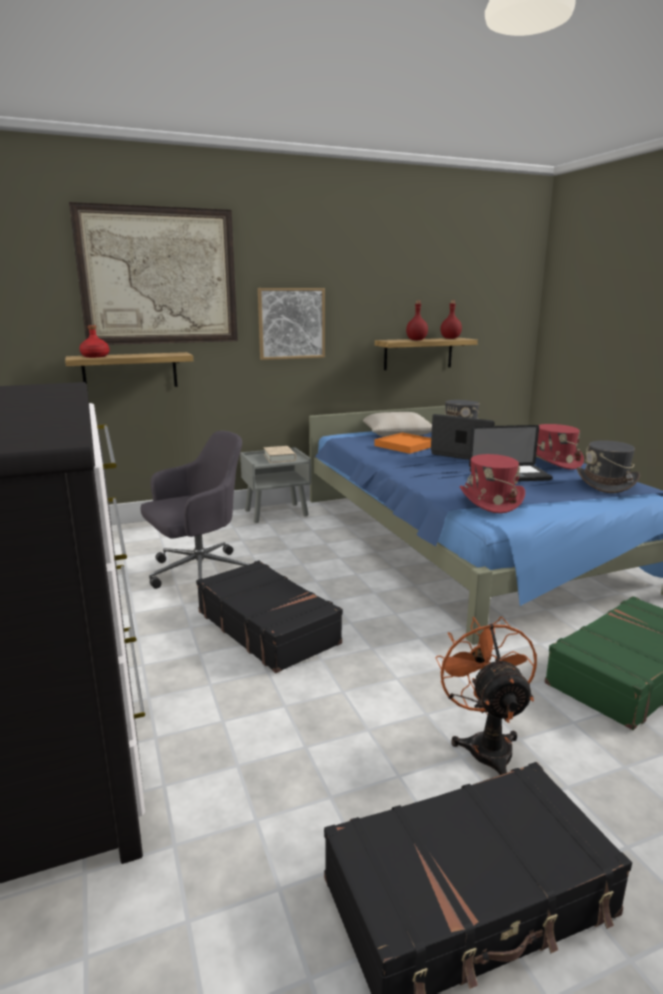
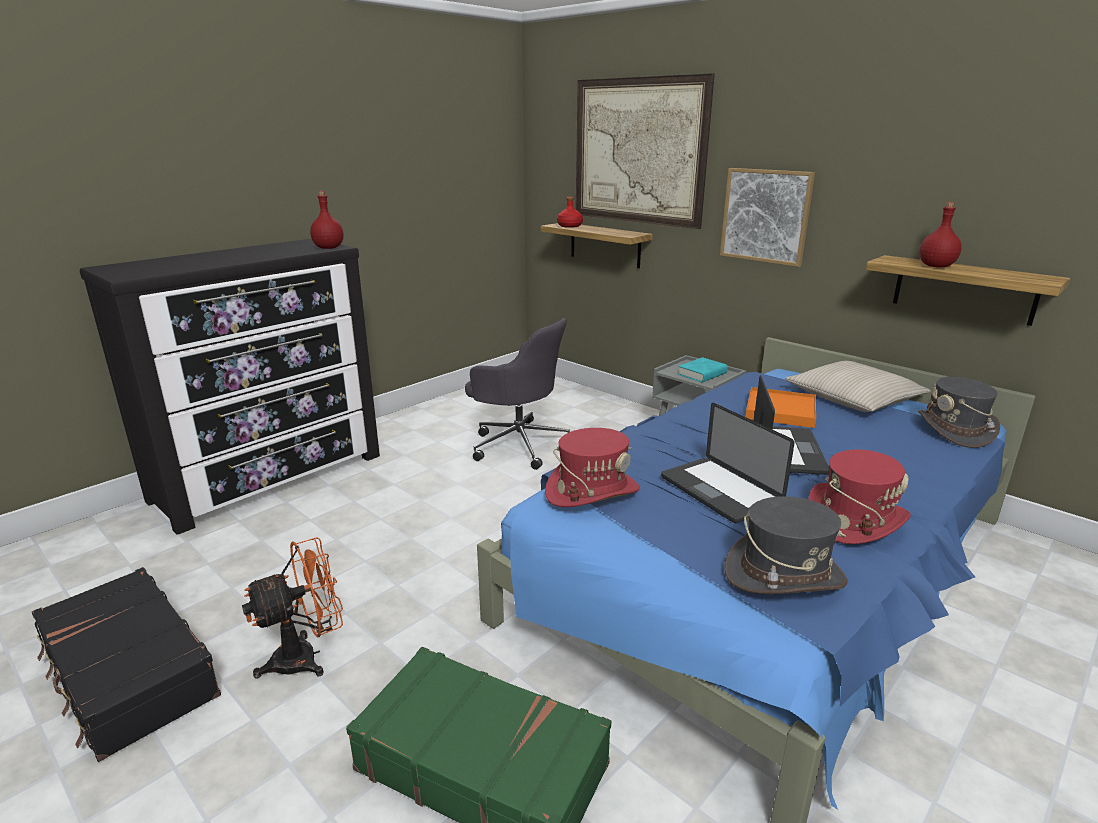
camera: 65 degrees right, 5 degrees up
black suitcase [196,560,343,673] -> none
beige book [264,446,296,463] -> turquoise book [678,357,728,382]
red bottle [441,300,462,339] -> red bottle moved to [310,191,344,249]

